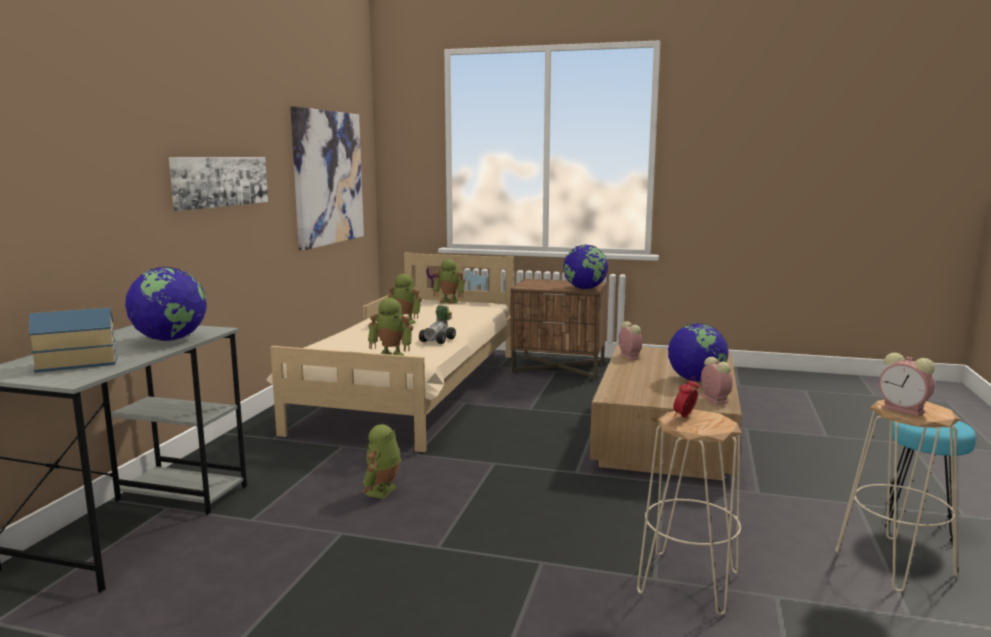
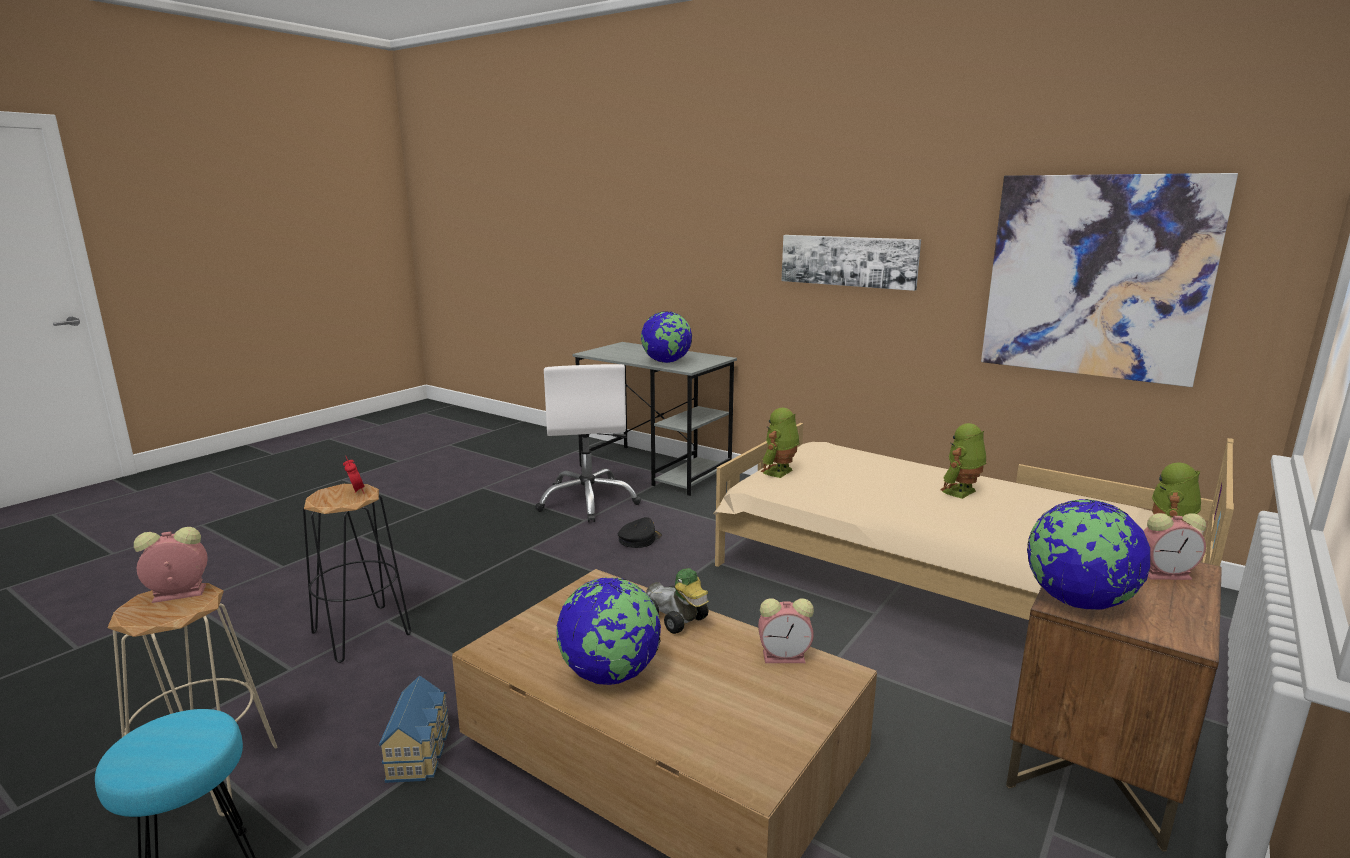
camera: 110 degrees right, 5 degrees up
toy house [29,308,117,373] -> toy house moved to [379,675,450,783]
toy robot [363,424,401,499] -> black cap [618,517,662,548]
toy car [419,305,456,344] -> toy car moved to [646,568,709,634]
beige stool [637,409,742,615] -> black stool [303,484,411,663]
alarm clock [701,357,733,405] -> alarm clock moved to [1144,513,1207,580]
none -> white office chair [535,364,641,522]

